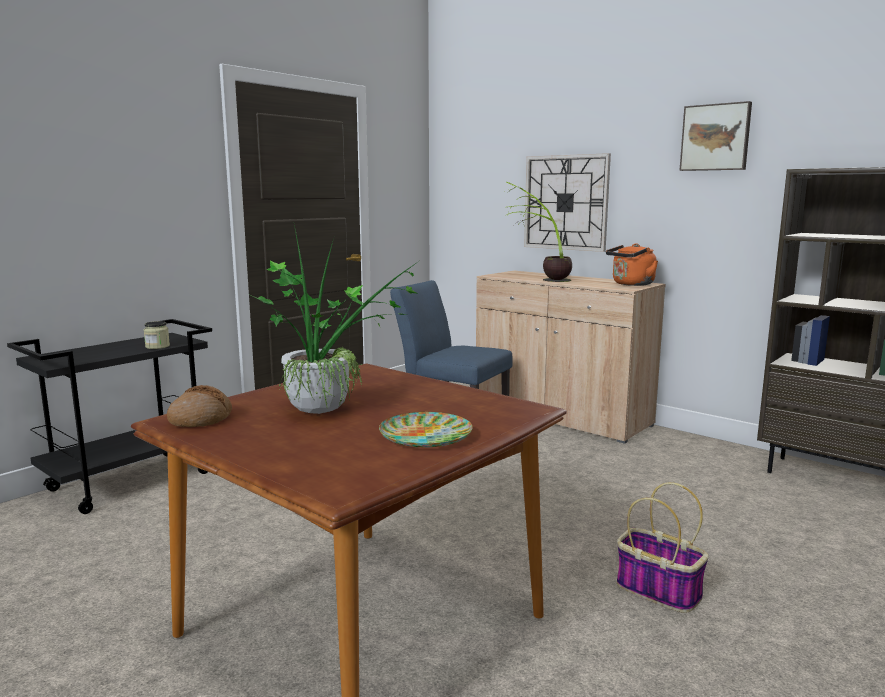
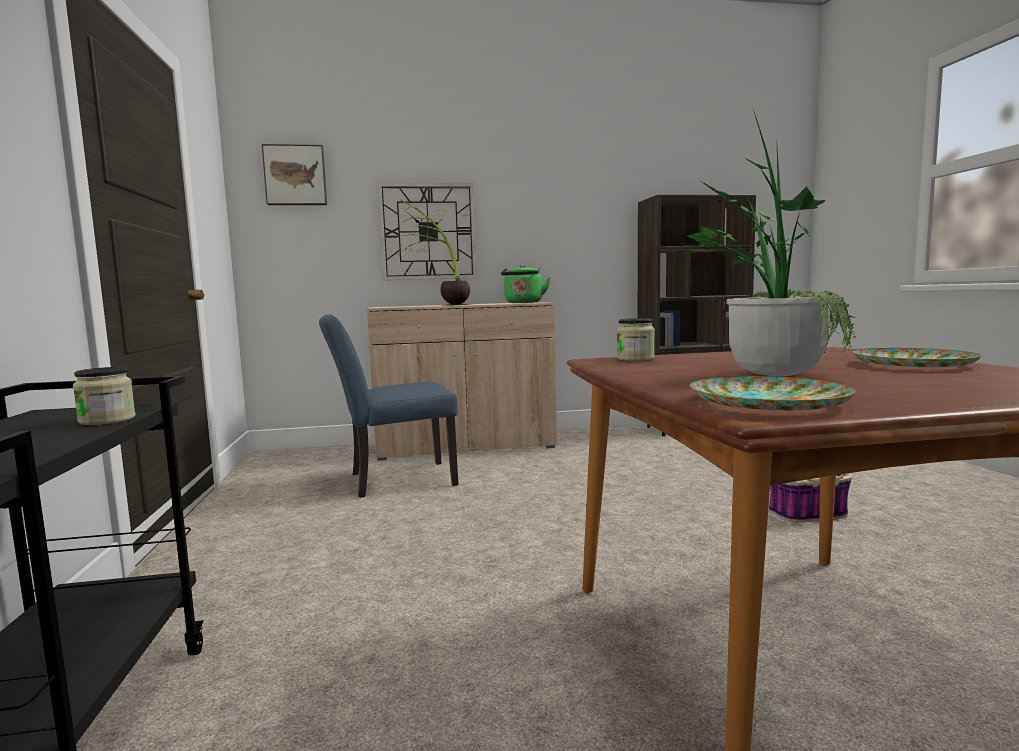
camera: 50 degrees left, 5 degrees down
bread [167,385,232,427] -> plate [690,376,855,411]
orange kettle [606,243,658,286] -> green kettle [501,265,551,303]
picture [679,101,752,171] -> picture moved to [262,144,327,205]
none -> jar [617,318,655,361]

